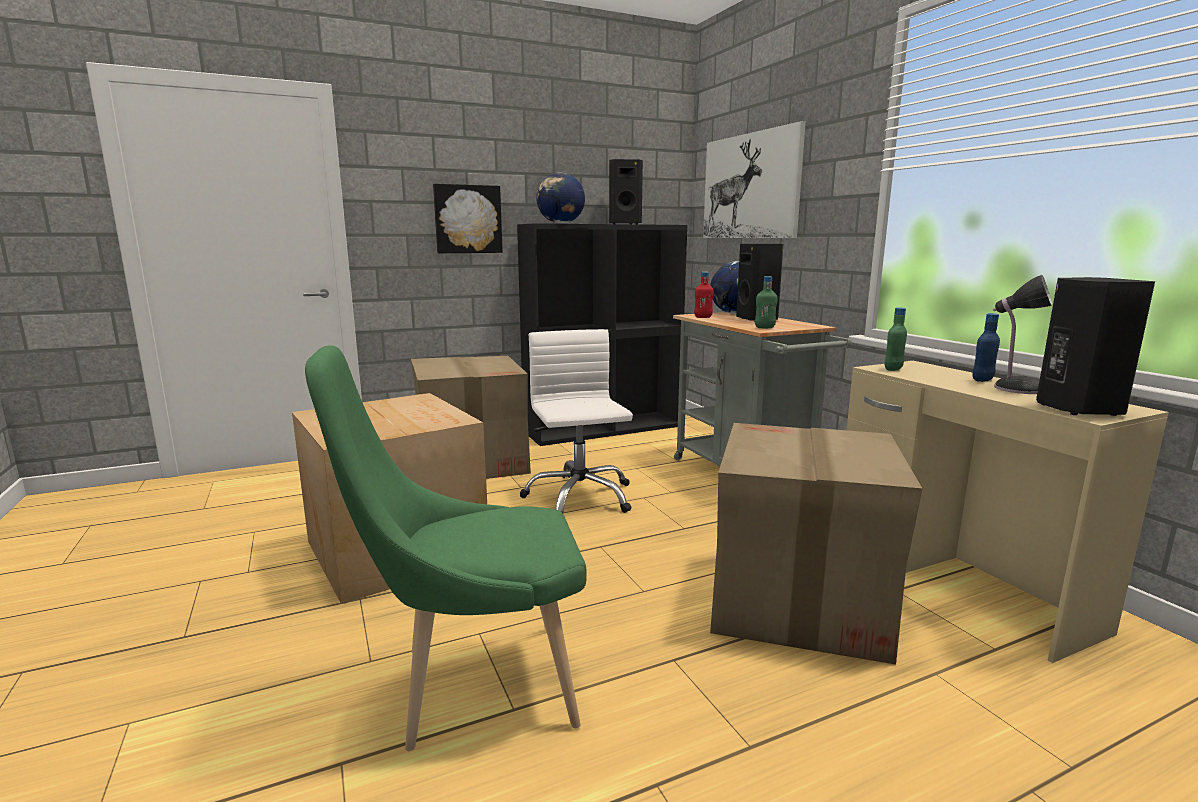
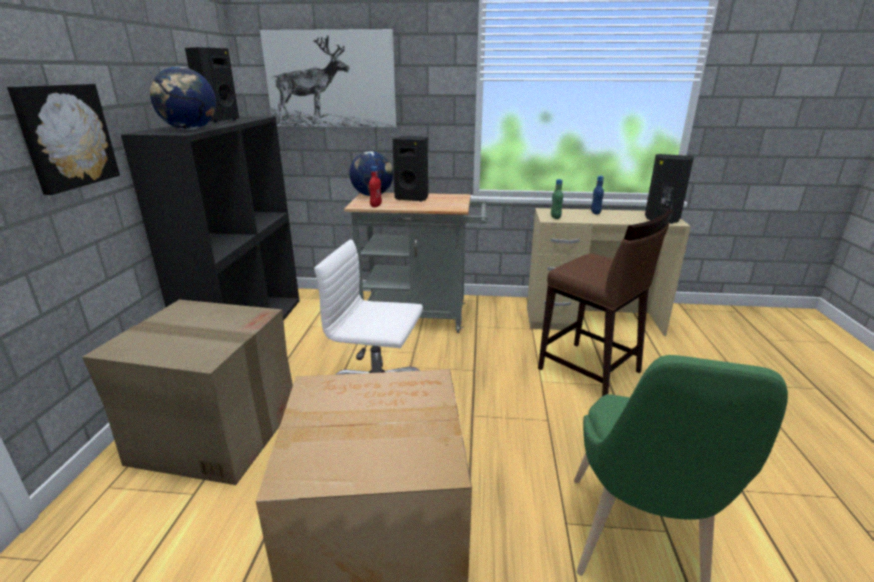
camera: 60 degrees left, 10 degrees up
cardboard box [710,423,923,665] -> brown stool [538,209,674,396]
green bottle [755,276,778,328] -> none
table lamp [993,275,1052,394] -> none

